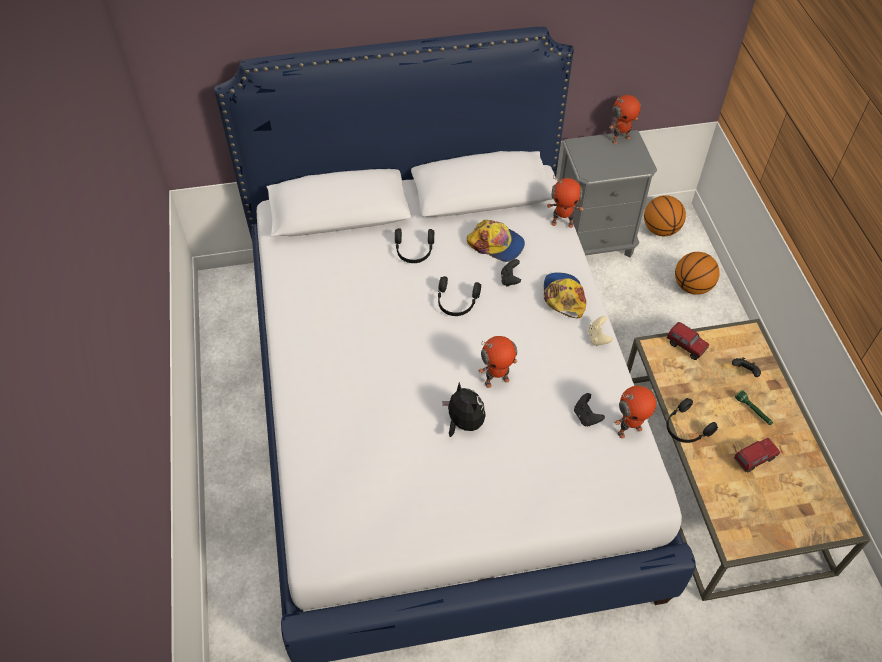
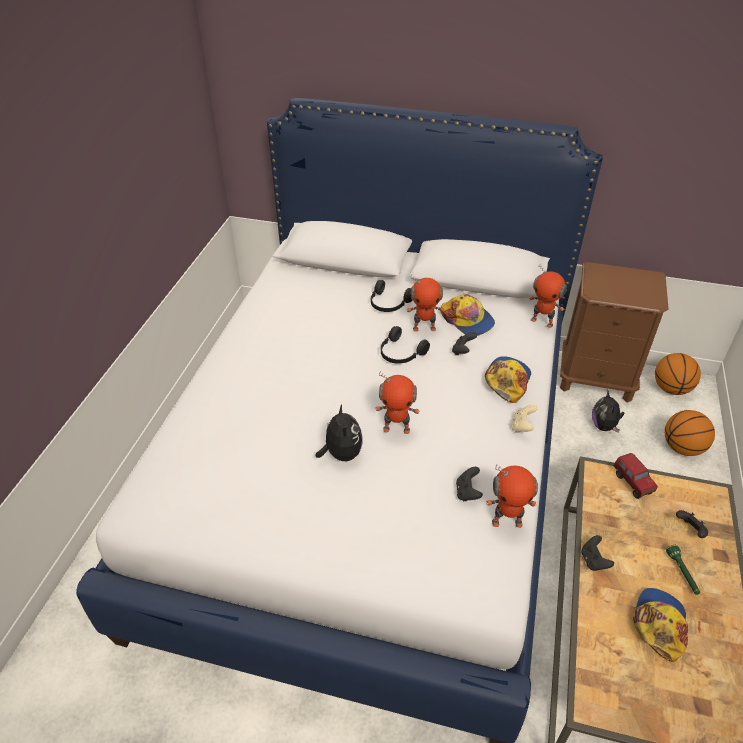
camera: 25 degrees right, 10 degrees down
grey nightstand [559,130,657,258] -> brown nightstand [560,262,669,403]
toy robot [609,95,641,144] -> toy robot moved to [407,275,444,332]
black headphones [667,398,718,443] -> black game controller [581,535,614,571]
toy truck [734,438,780,472] -> cap [633,588,688,662]
none -> plush toy [592,390,624,432]

